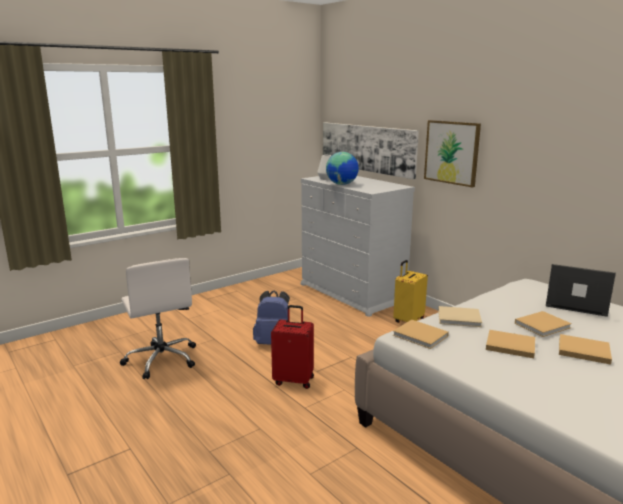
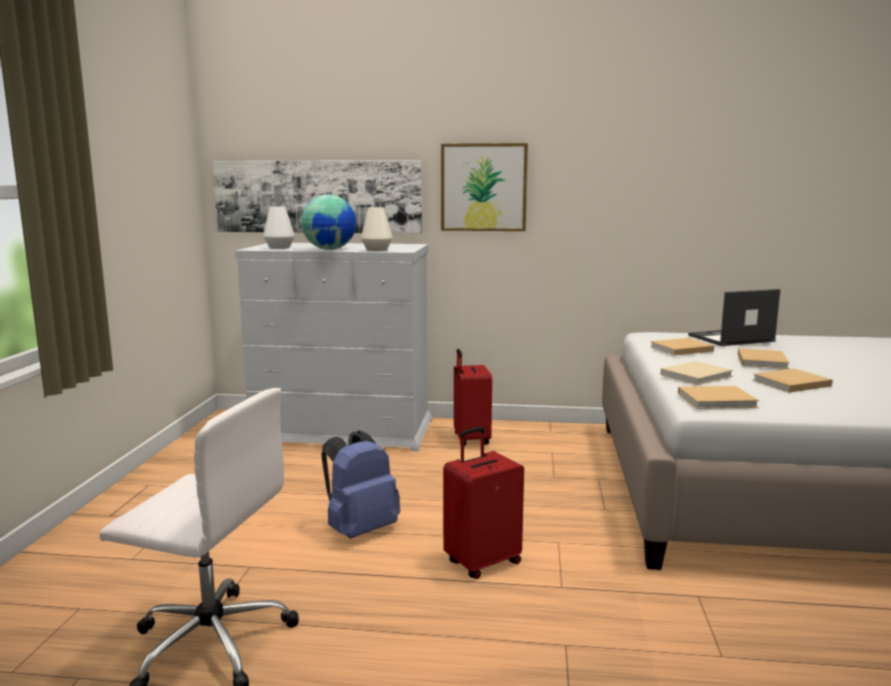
camera: 45 degrees left, 5 degrees down
yellow suitcase [393,260,428,323] -> red suitcase [454,349,492,446]
beige book [559,334,612,365] -> beige book moved to [650,338,714,355]
none -> white vase [361,207,393,251]

